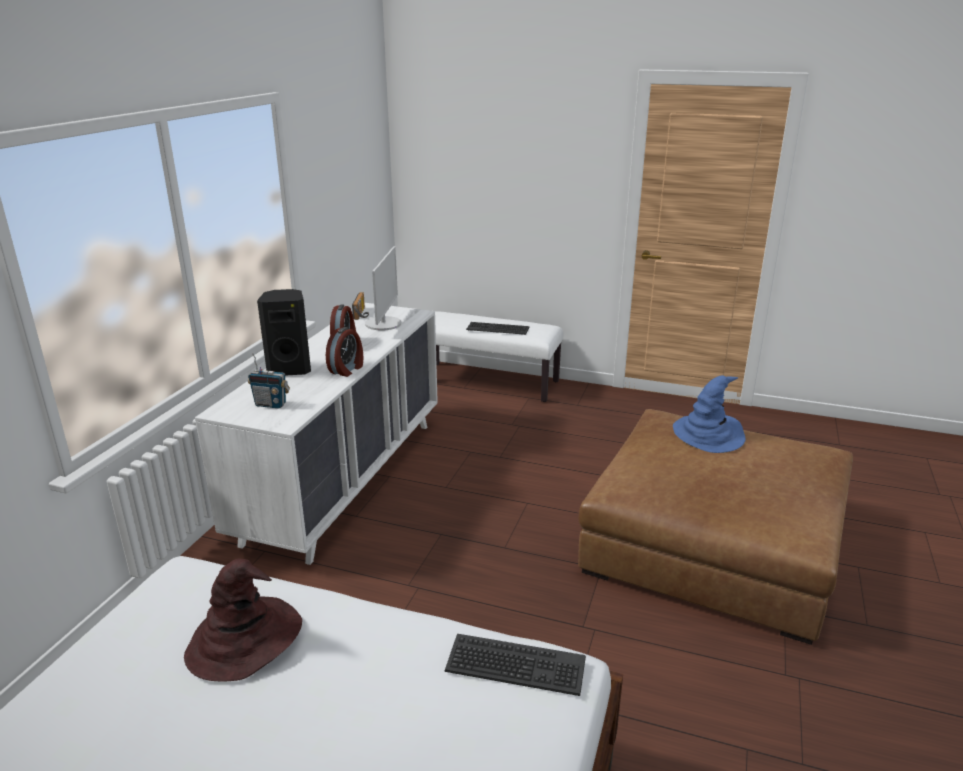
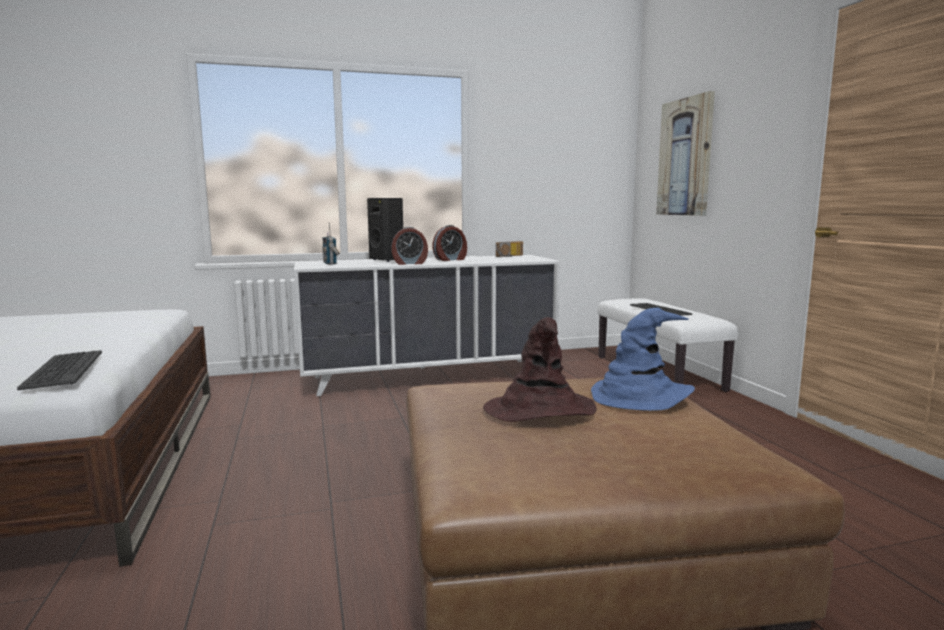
camera: 55 degrees right, 15 degrees down
brown hat [184,559,302,682] -> brown hat moved to [483,317,597,422]
monitor [365,246,401,331] -> none
none -> picture [656,91,715,216]

